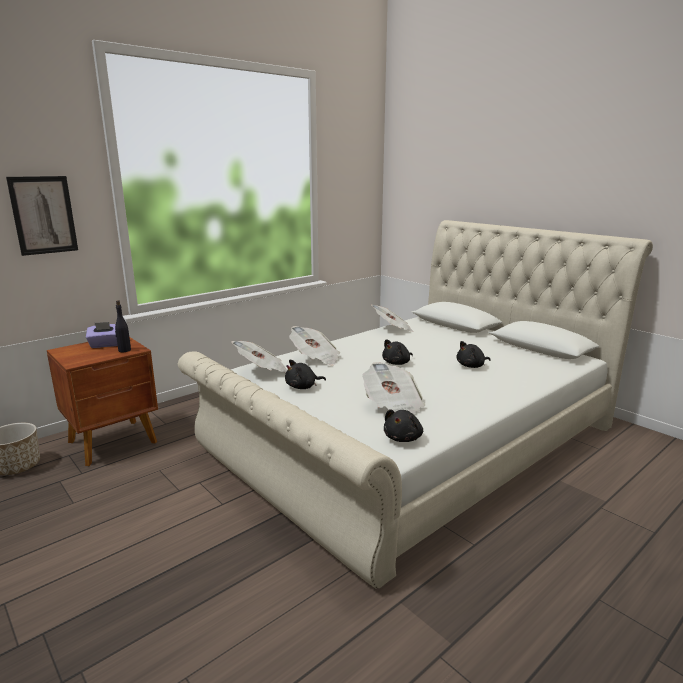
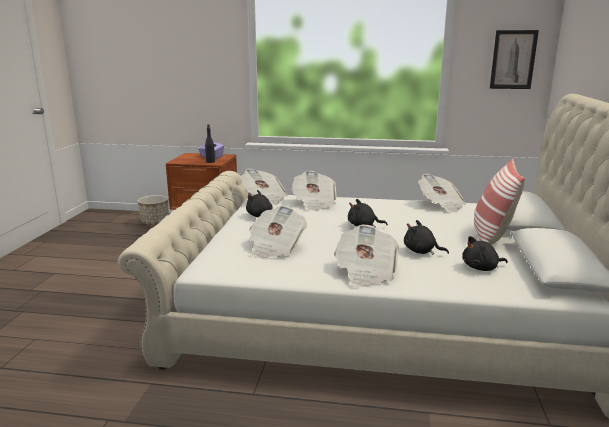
camera: 50 degrees right, 0 degrees up
picture [6,176,78,256] -> picture moved to [490,30,539,89]
black plush toy [384,409,423,442] -> black plush toy moved to [462,236,508,271]
none -> newspaper [334,225,399,287]
none -> pillow [474,158,525,245]

